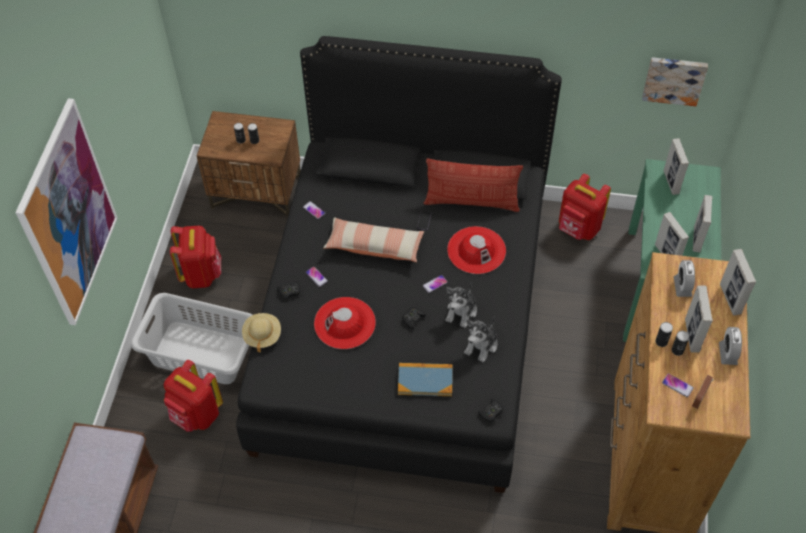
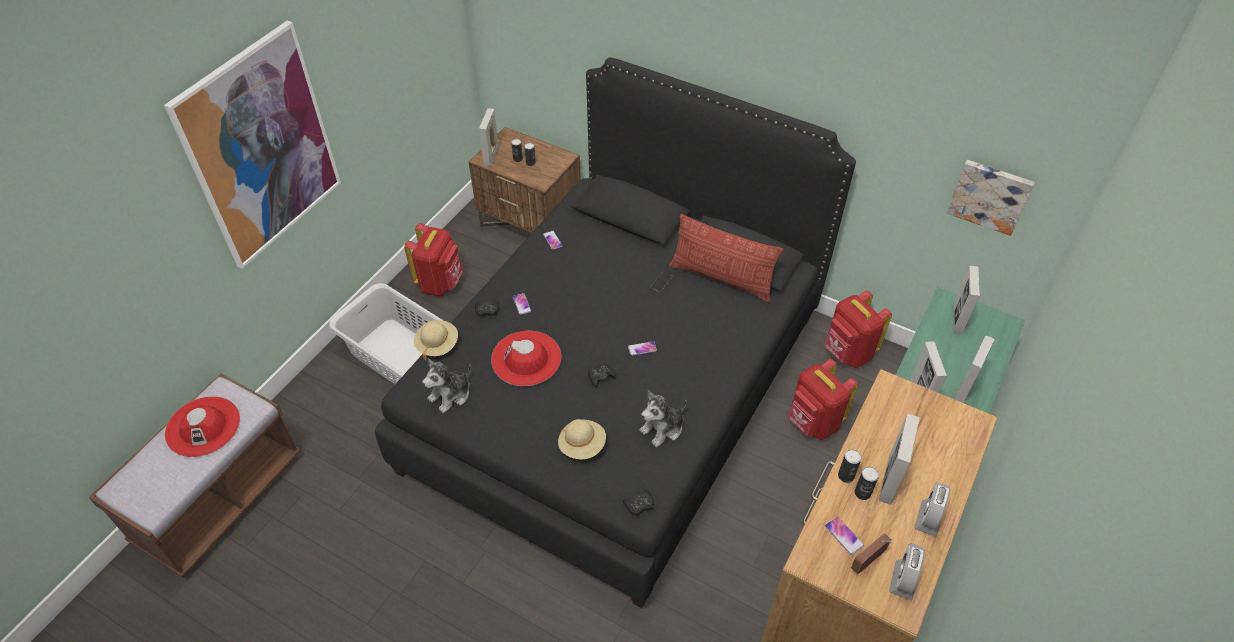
camera: 20 degrees right, 5 degrees down
red backpack [164,360,223,432] -> red backpack moved to [788,359,858,440]
pillow [323,217,424,262] -> none
book [398,363,453,396] -> beige hat [558,419,606,459]
plush toy [446,283,477,328] -> plush toy moved to [422,358,471,413]
red hat [447,226,506,274] -> red hat moved to [165,396,240,457]
alarm clock [674,260,695,297] -> alarm clock moved to [889,543,925,600]
picture frame [720,249,756,315] -> picture frame moved to [479,108,499,167]

